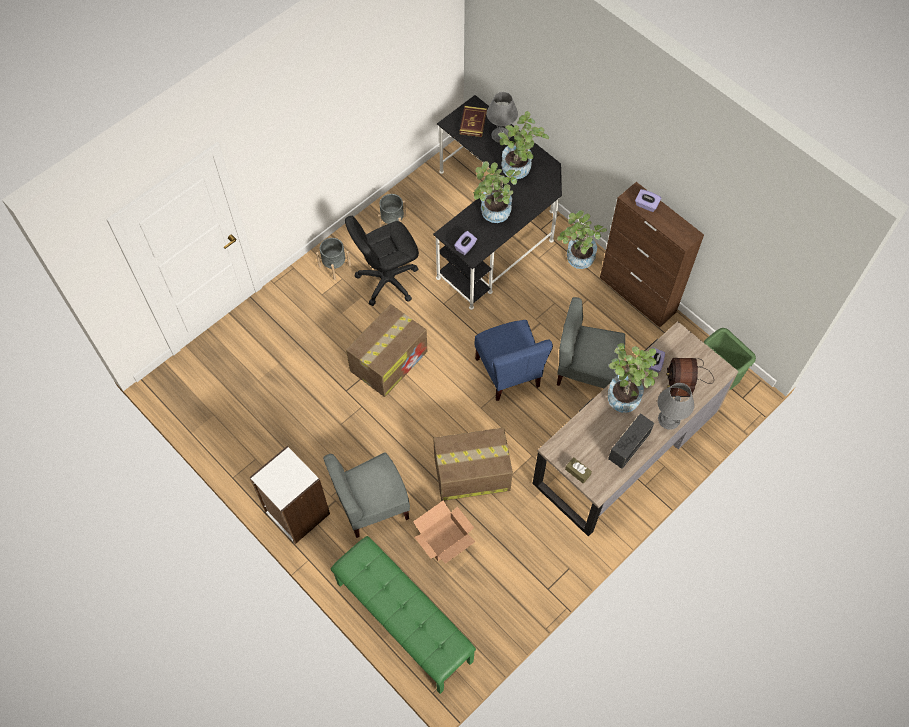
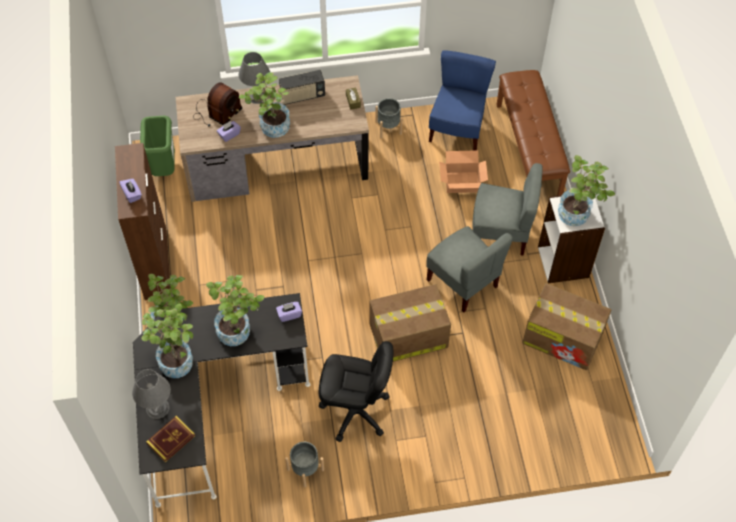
camera: 145 degrees left, 5 degrees down
grey planter [316,238,351,280] -> grey planter moved to [375,98,403,138]
green bench [330,536,476,694] -> brown bench [496,70,570,196]
cardboard box [433,427,513,501] -> cardboard box moved to [522,283,612,370]
blue chair [475,320,553,401] -> blue chair moved to [429,50,496,151]
grey chair [557,297,625,388] -> grey chair moved to [426,226,513,312]
none -> potted plant [558,155,615,226]

